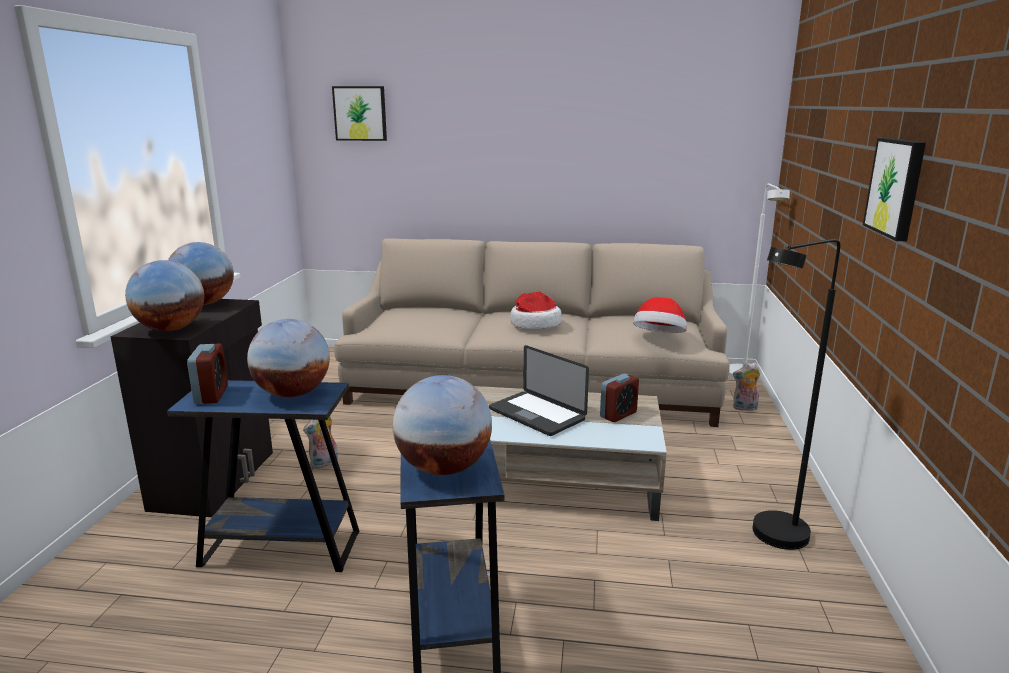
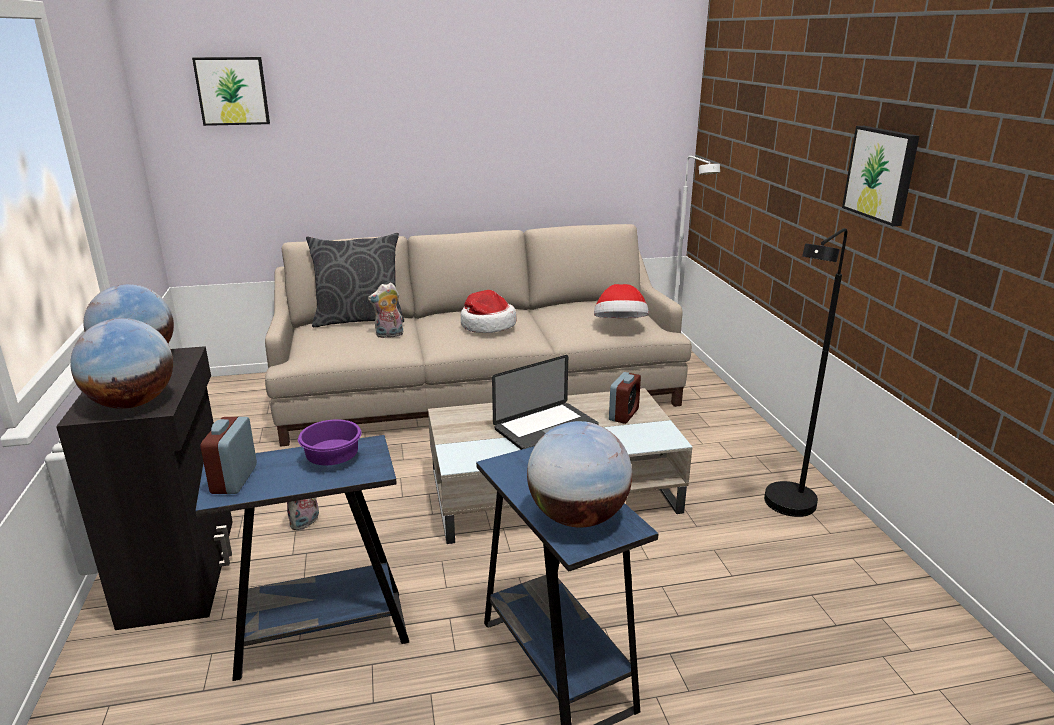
camera: 20 degrees left, 5 degrees up
alarm clock [187,343,228,404] -> alarm clock turned 150 degrees counterclockwise [201,417,257,494]
globe [247,319,330,397] -> purple bowl [298,420,362,465]
laptop [489,345,589,436] -> laptop turned 60 degrees counterclockwise [492,355,599,450]
plush toy [733,362,760,411] -> plush toy moved to [368,282,403,338]
none -> grey pillow [306,233,404,327]

